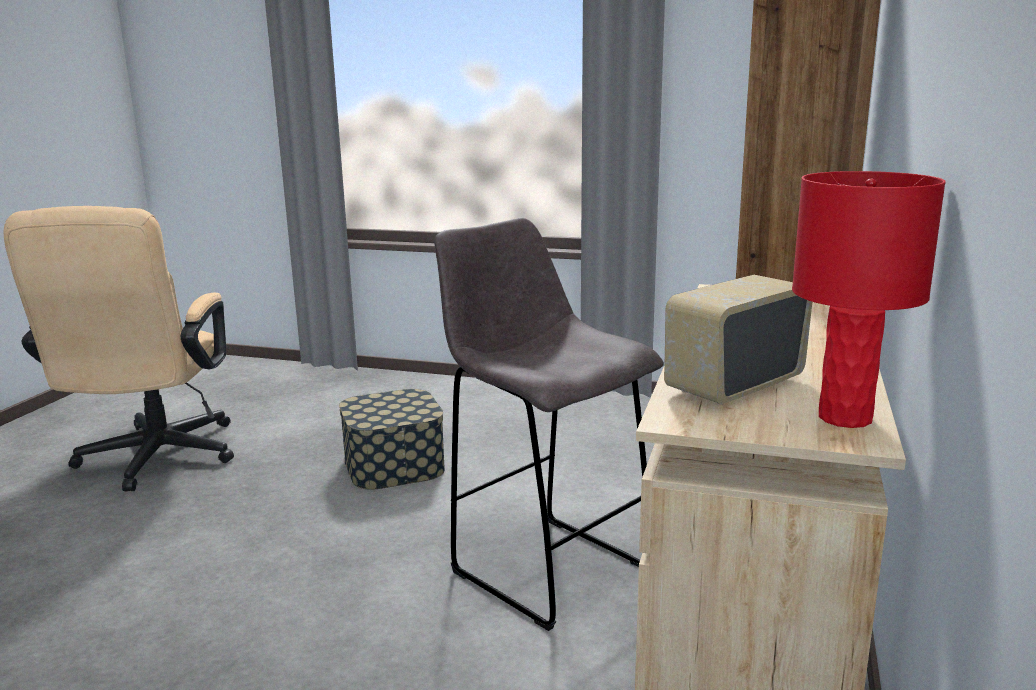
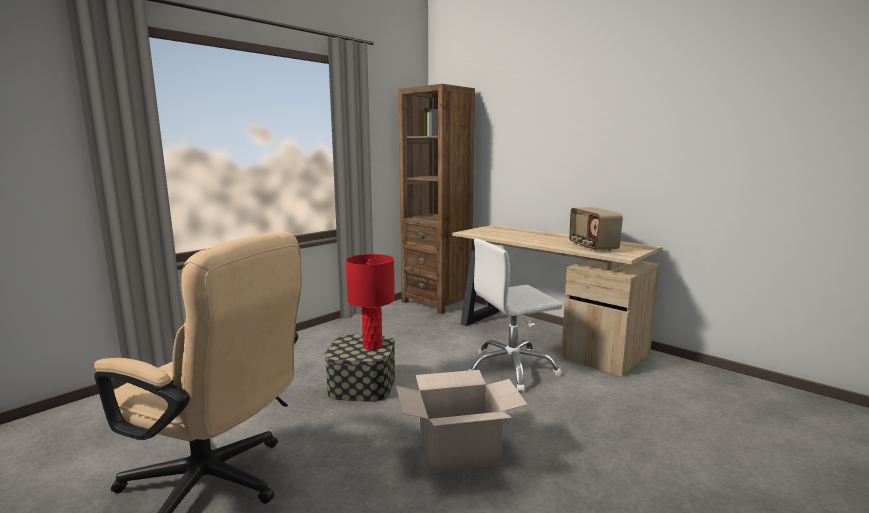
camera: 65 degrees left, 5 degrees down
grey stool [434,218,664,631] -> white office chair [468,238,562,392]
red table lamp [792,171,946,428] -> red table lamp moved to [346,254,395,350]
none -> cardboard box [396,370,528,474]

